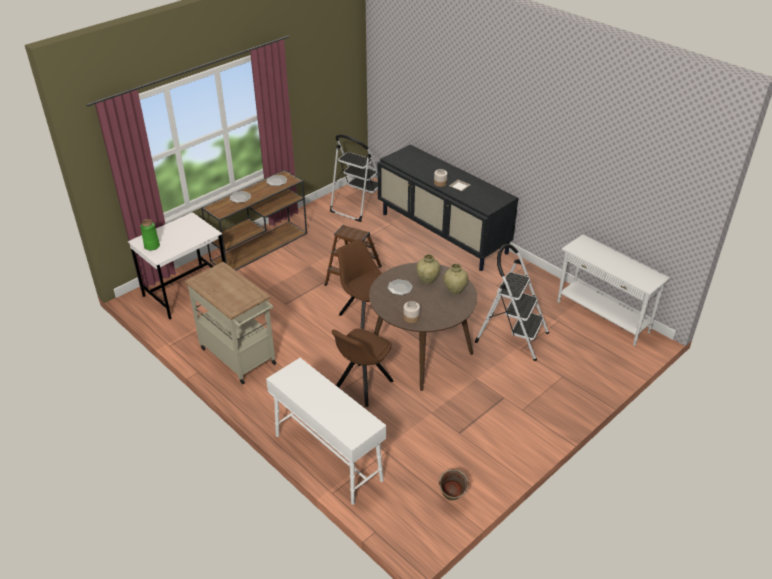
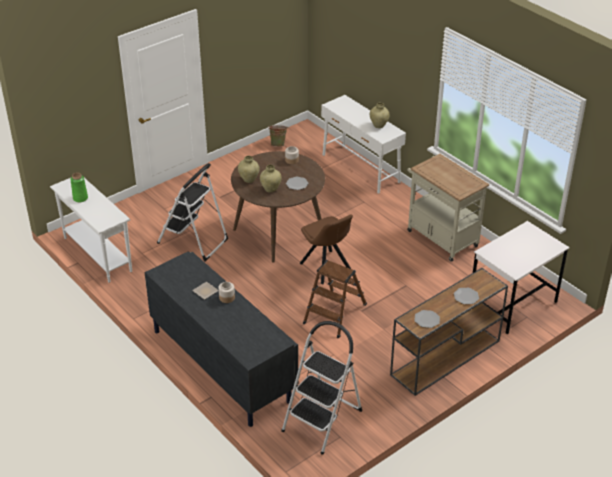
camera: 175 degrees left, 0 degrees up
green vase [140,219,160,251] -> green vase moved to [70,172,88,202]
brown chair [332,329,394,407] -> none
none -> beige vase [370,103,389,128]

